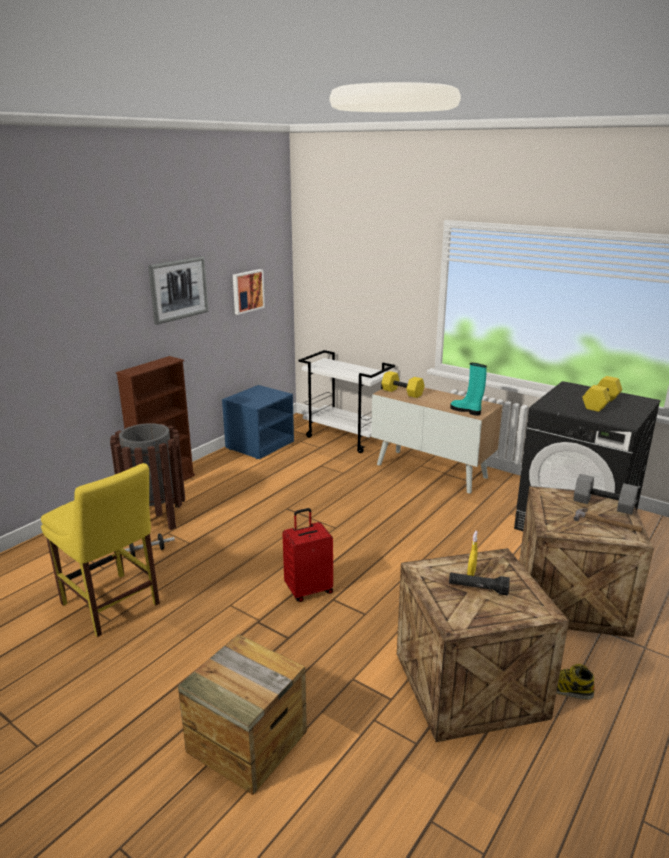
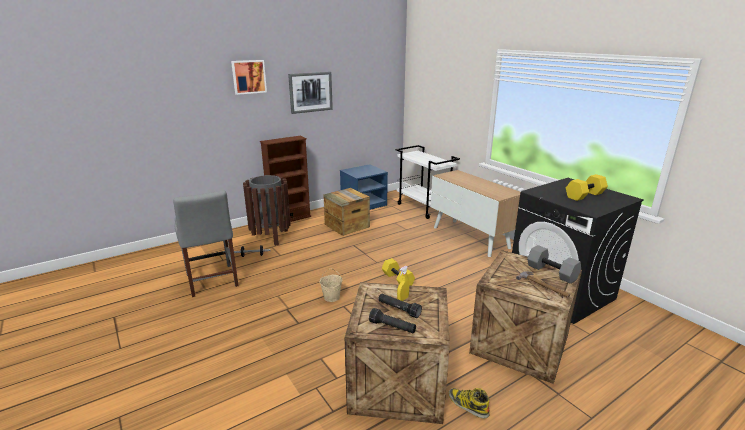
camera: 20 degrees right, 0 degrees up
yellow chair [41,463,160,637] -> grey chair [173,190,239,297]
crate [178,634,307,795] -> crate moved to [323,188,370,236]
picture [233,269,265,315] -> picture moved to [231,60,267,95]
red suitcase [283,508,333,602] -> beige bucket [320,268,342,302]
yellow dumbbell [381,371,425,398] -> yellow dumbbell moved to [382,258,415,286]
turquoise boot [450,363,487,416] -> none
none -> black flashlight [369,308,416,333]

